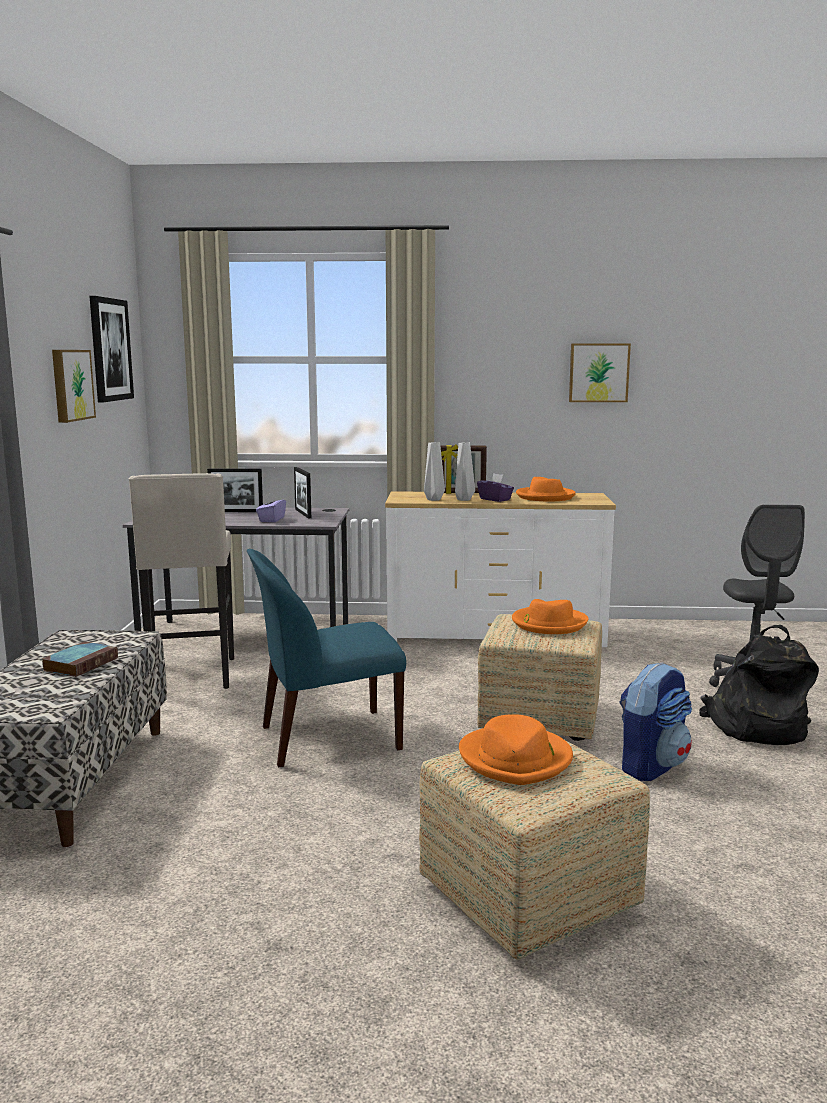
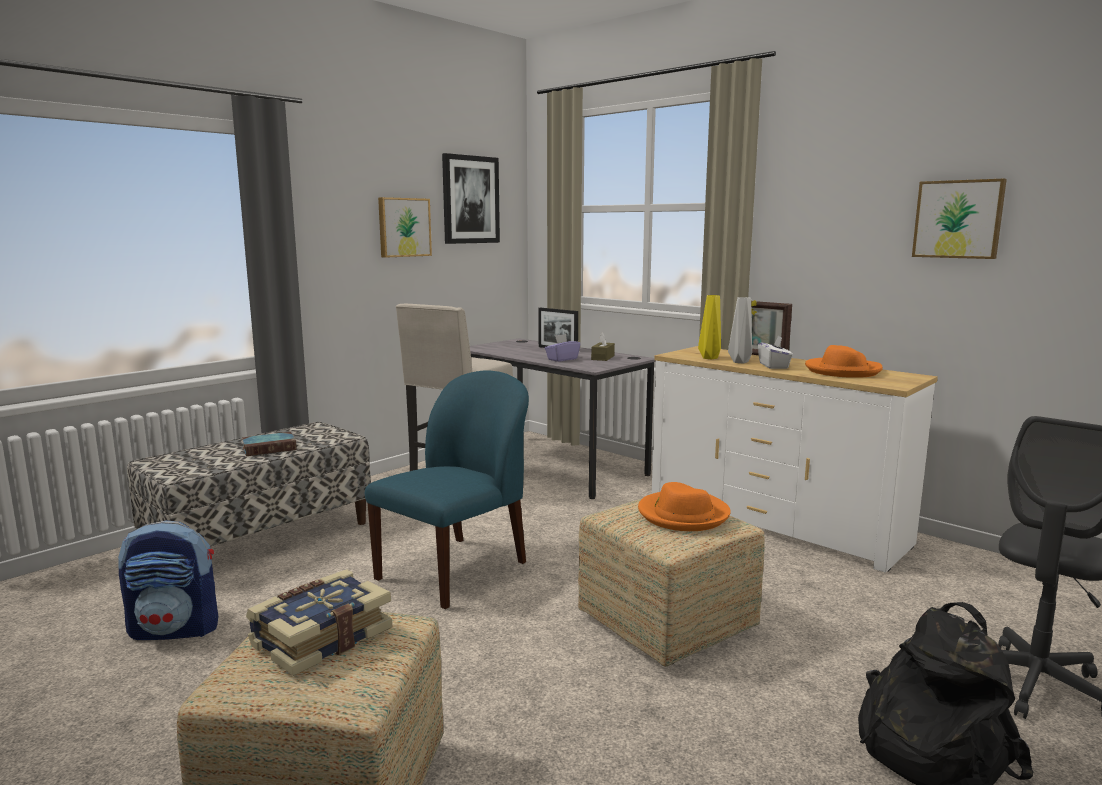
camera: 40 degrees right, 0 degrees up
blue chair [247,549,406,767] -> blue chair turned 105 degrees clockwise [365,370,529,609]
picture frame [294,467,311,519] -> brown tissue box [591,332,615,361]
grey vase [424,442,445,501] -> yellow vase [698,295,721,359]
orange hat [459,714,573,785] -> book [246,569,392,676]
purple tissue box [477,473,514,502] -> white tissue box [758,336,793,369]
backpack [619,662,692,781] -> backpack moved to [118,520,218,640]

